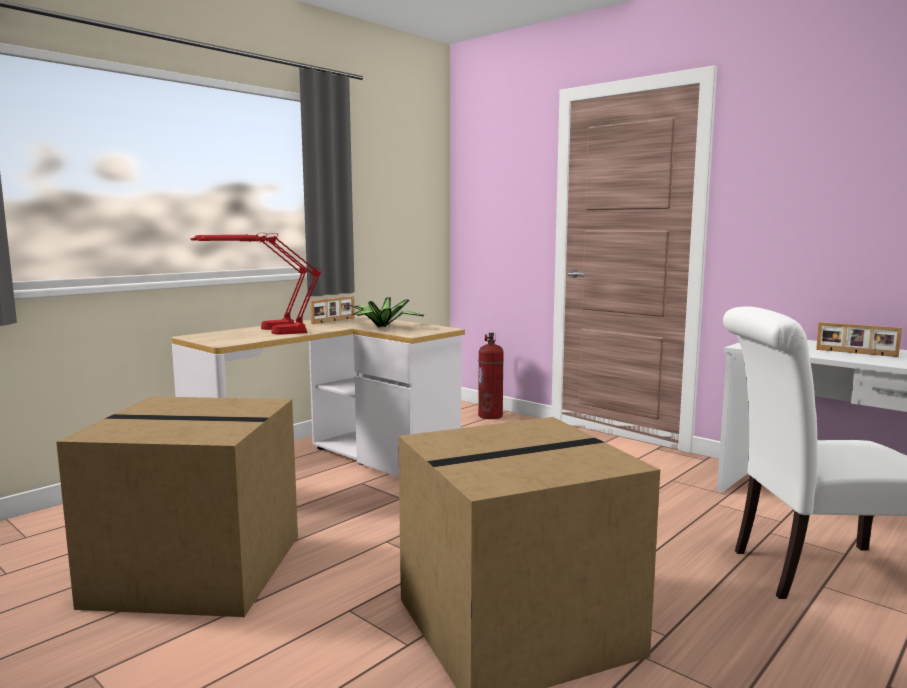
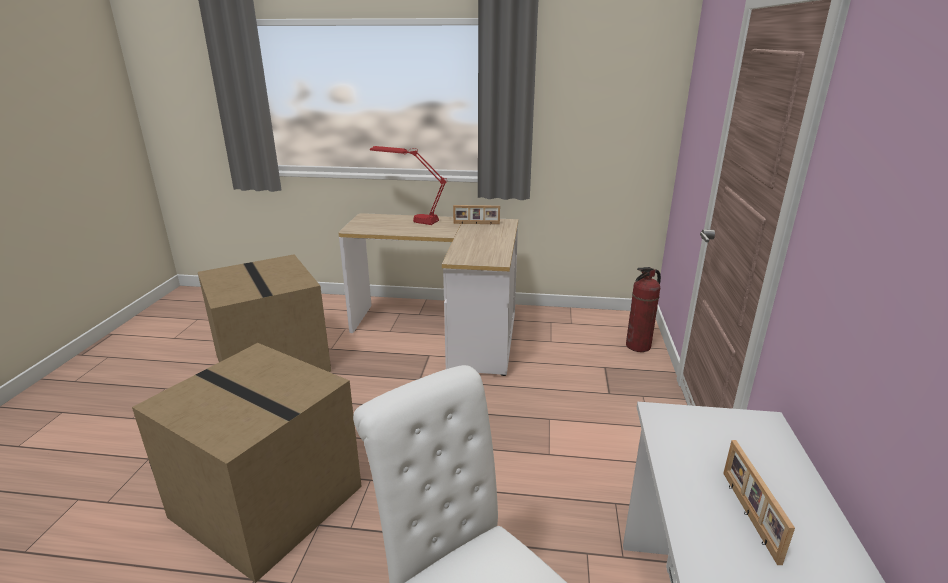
camera: 55 degrees right, 15 degrees up
red table lamp [197,233,322,334] -> none
potted plant [350,297,424,328] -> none

